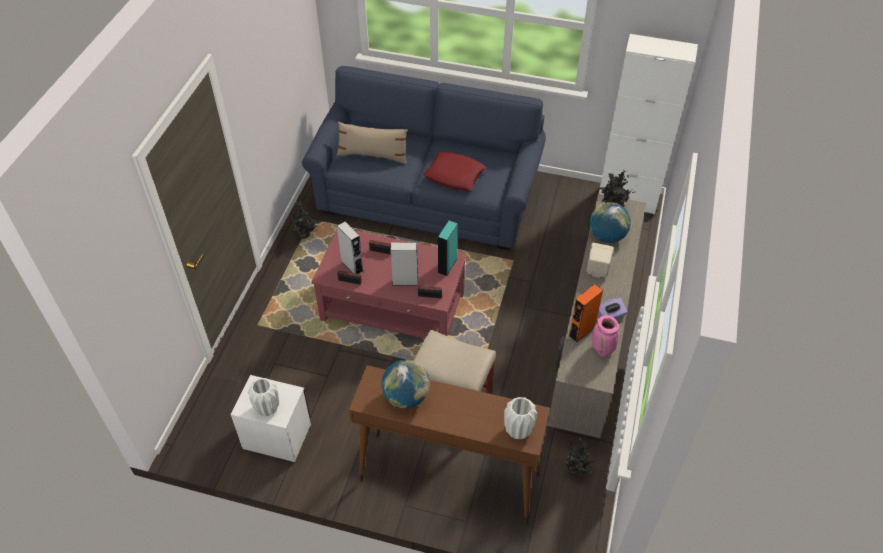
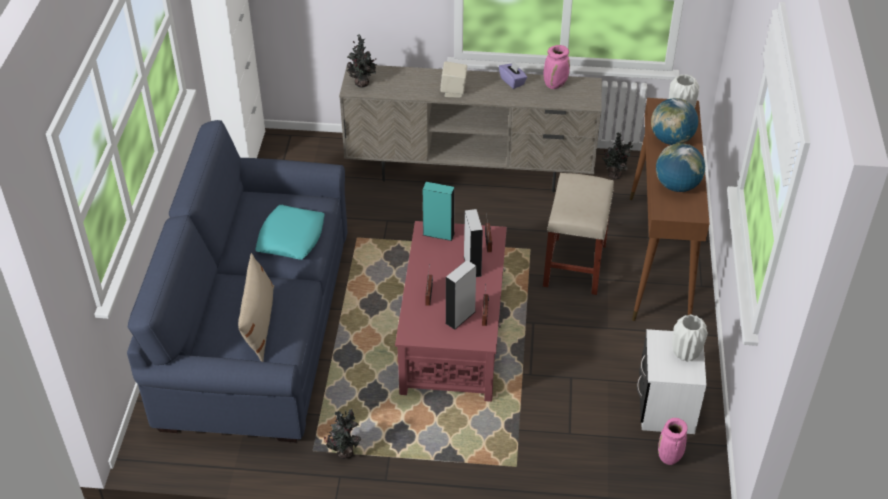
camera: 100 degrees left, 5 degrees down
red pillow [424,152,486,190] -> turquoise pillow [255,205,325,260]
orange speaker [569,284,603,343] -> none
globe [590,202,631,243] -> globe moved to [651,98,698,145]
none -> pink vase [658,418,688,465]

